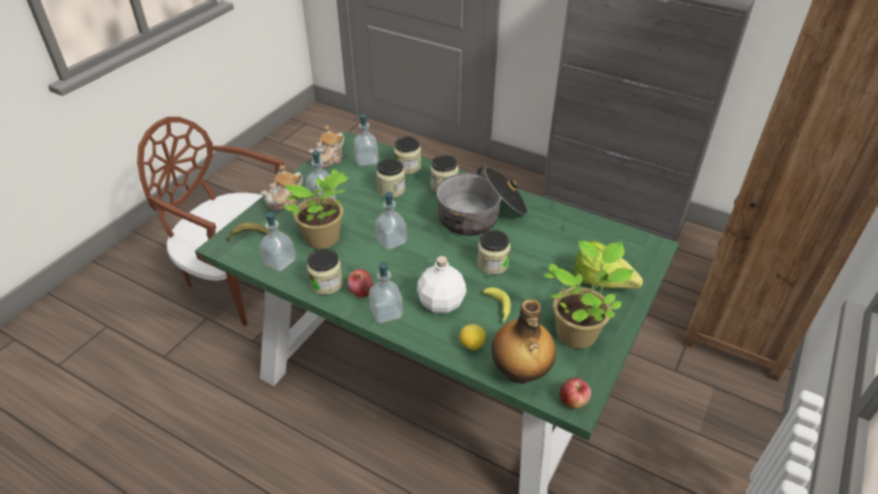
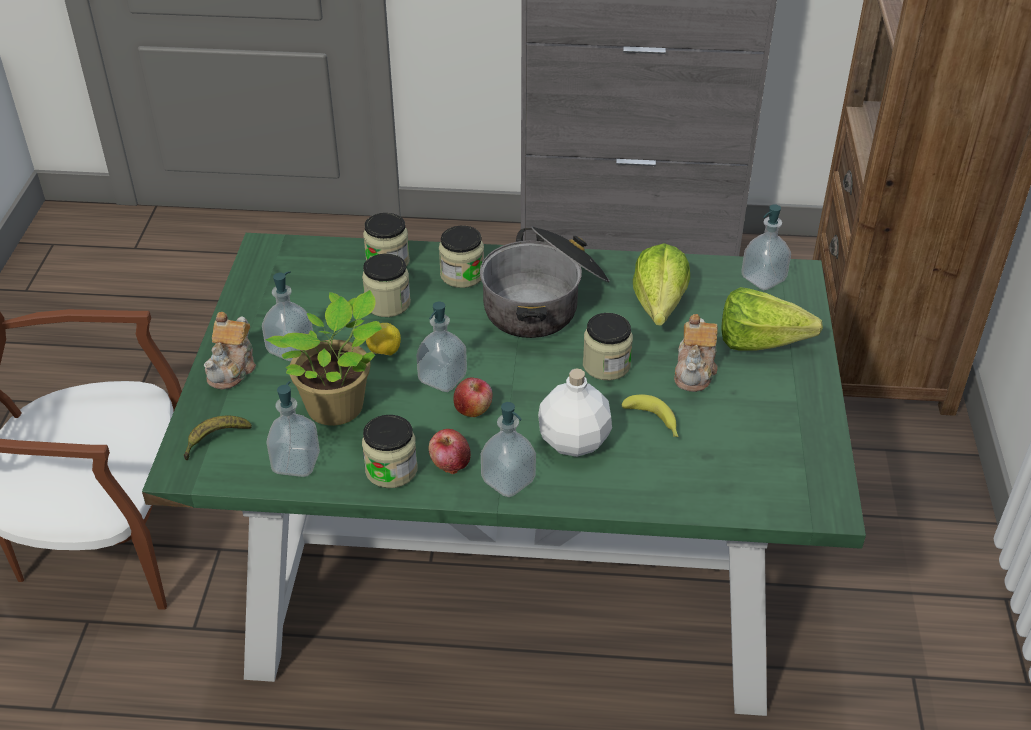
camera: 25 degrees left, 0 degrees up
teapot [309,125,344,168] -> teapot moved to [674,314,718,392]
soap dispenser [354,114,379,166] -> soap dispenser moved to [741,204,791,290]
lemon [459,324,486,350] -> lemon moved to [366,323,401,356]
bottle [492,299,556,384] -> none
potted plant [544,241,634,349] -> none
apple [560,377,591,409] -> apple moved to [453,377,493,417]
none -> lettuce [633,243,690,326]

